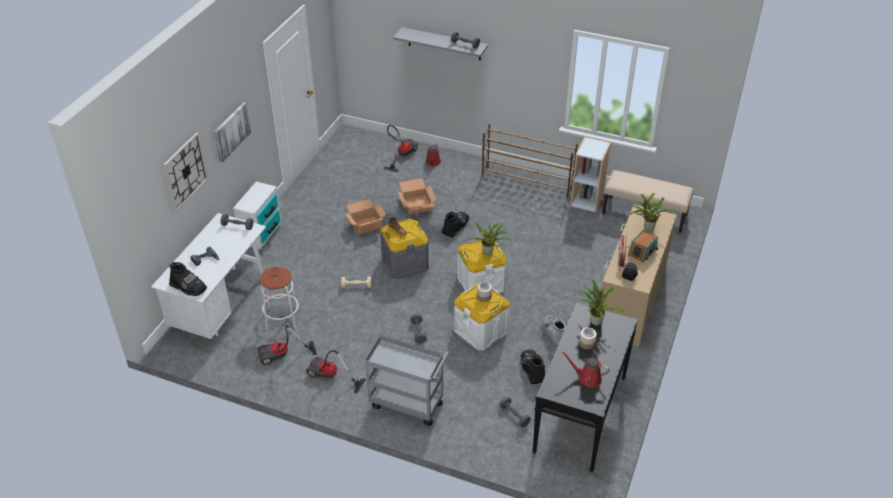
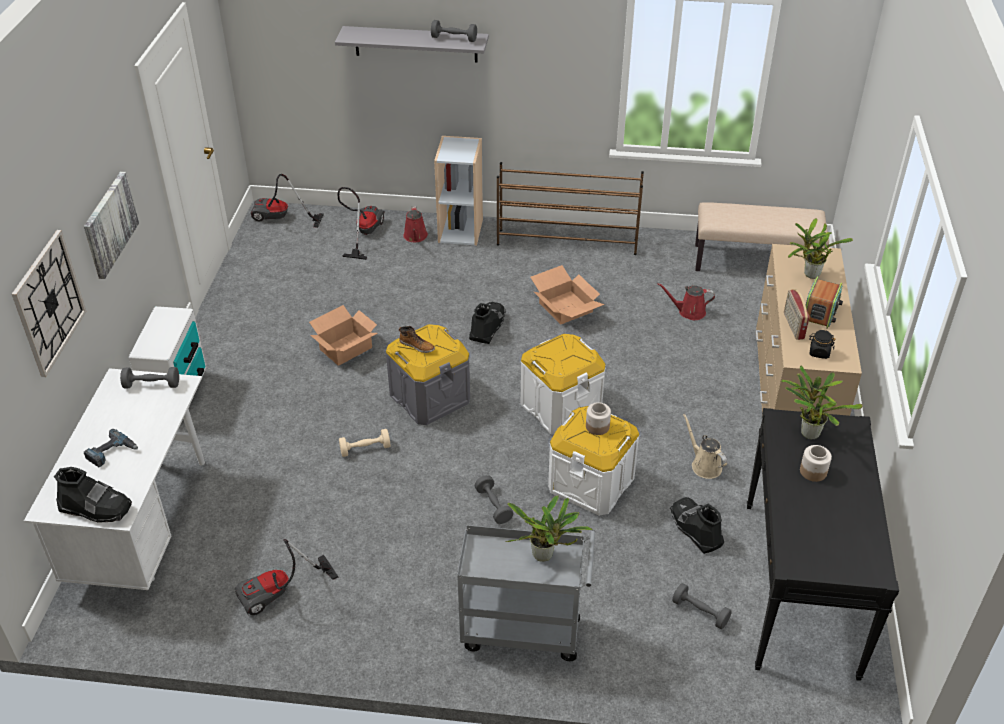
camera: 15 degrees left, 0 degrees up
white stool [260,267,299,329] -> none
vacuum cleaner [306,350,366,393] -> vacuum cleaner moved to [251,174,324,228]
cardboard box [398,178,437,214] -> cardboard box moved to [530,265,604,324]
potted plant [470,222,511,255] -> potted plant moved to [506,495,593,562]
grey boot [542,315,566,348] -> beige watering can [683,413,727,479]
red watering can [561,351,610,388] -> red watering can moved to [657,283,715,320]
bookcase [570,137,611,212] -> bookcase moved to [434,136,483,246]

